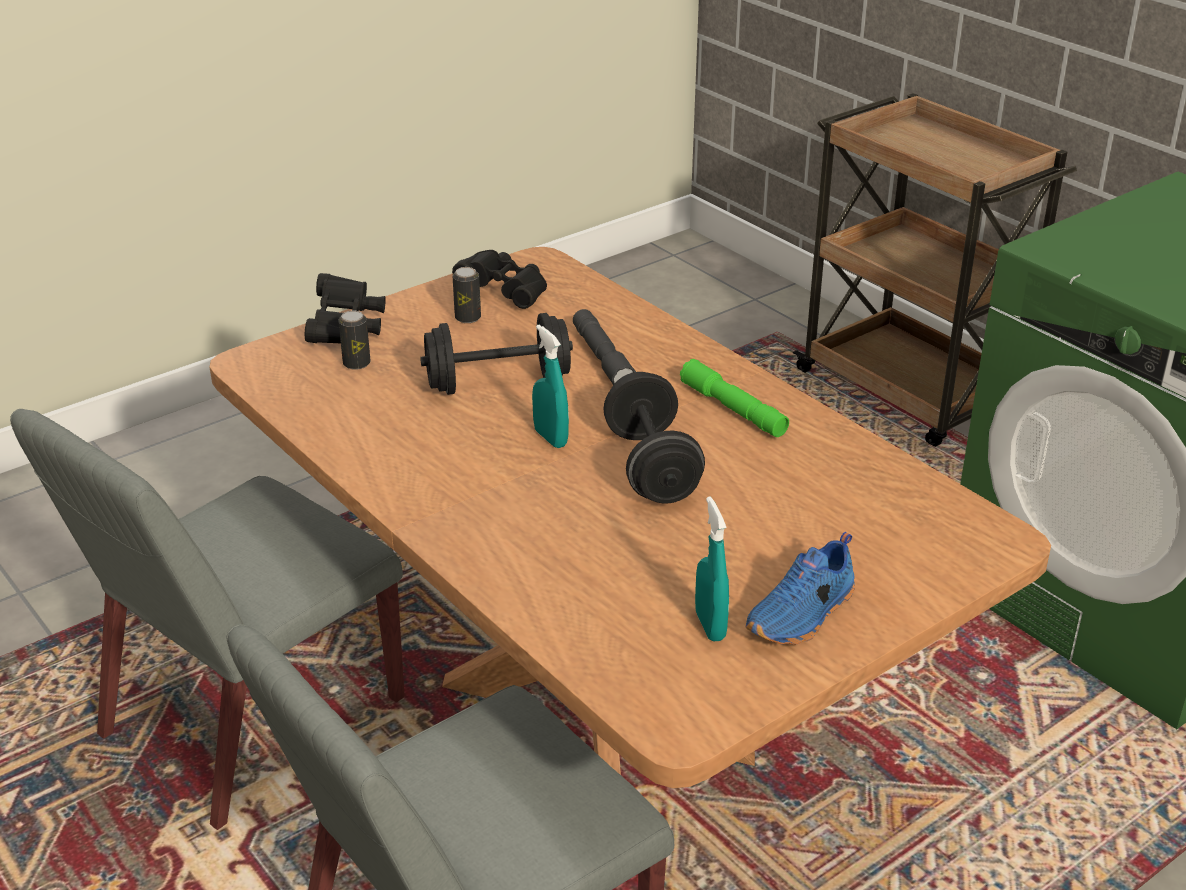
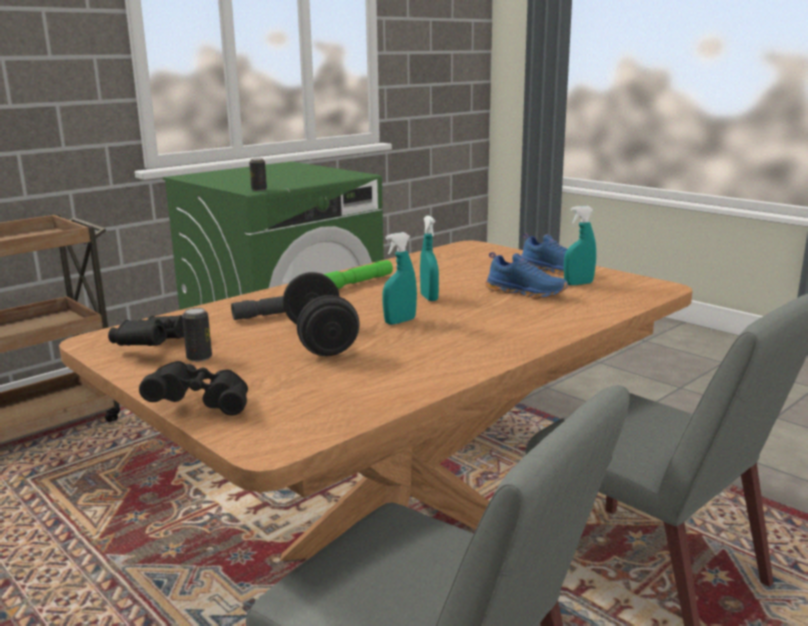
camera: 95 degrees left, 15 degrees down
can [338,311,371,370] -> can moved to [249,158,267,191]
black dumbbell [603,372,705,504] -> turquoise spray bottle [420,216,439,301]
none -> blue shoe [485,252,568,299]

